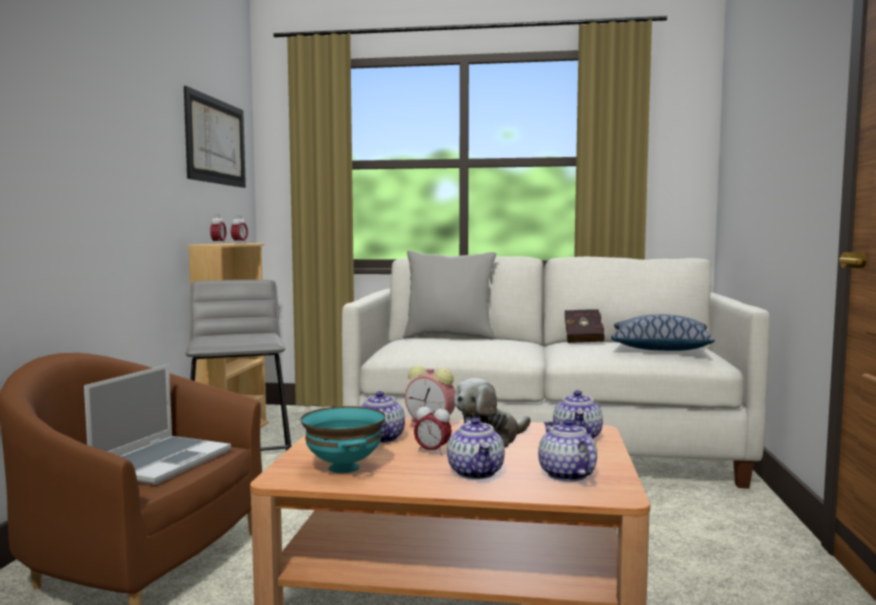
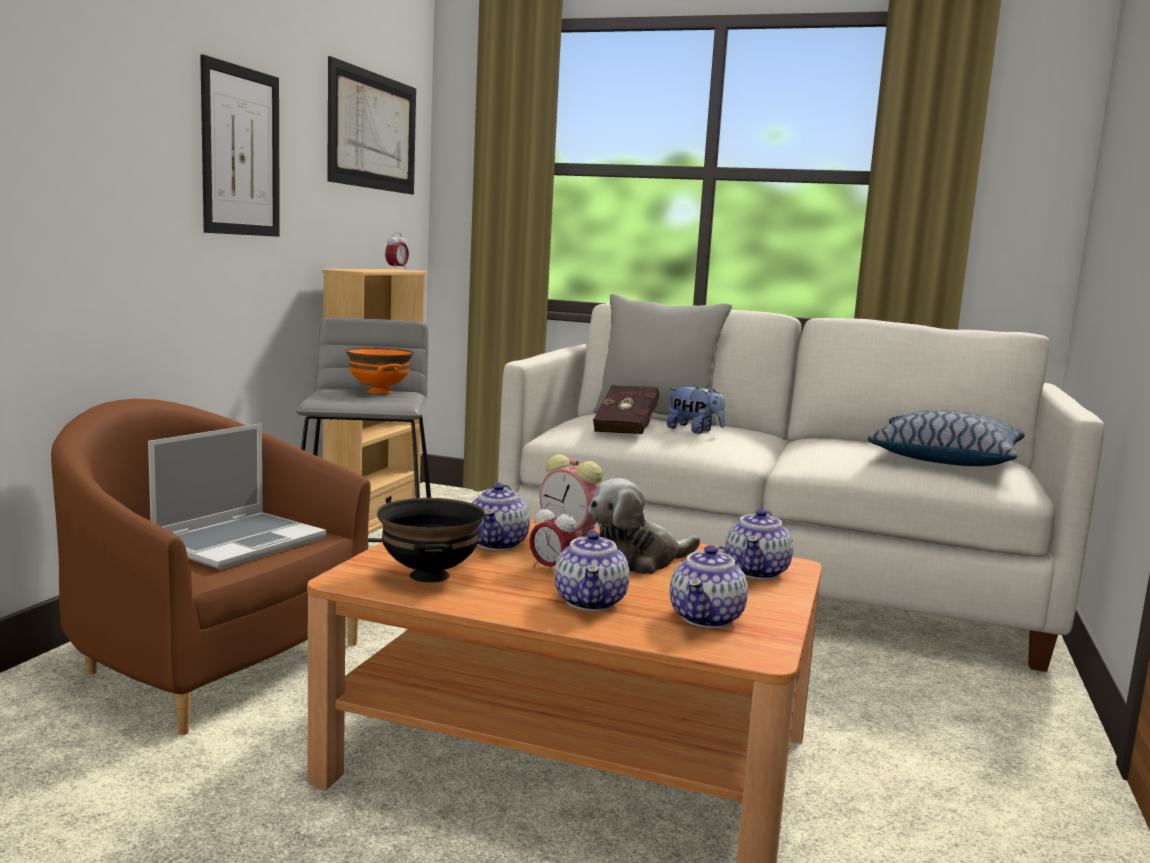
camera: 10 degrees right, 5 degrees up
alarm clock [210,214,226,244] -> none
turquoise bowl [301,406,385,473] -> black bowl [377,498,485,583]
teapot [538,419,597,481] -> teapot turned 150 degrees counterclockwise [670,545,748,628]
red book [565,309,604,343] -> red book moved to [593,385,659,434]
none -> picture [200,54,280,237]
none -> orange bowl [346,348,413,394]
none -> plush toy [667,385,725,434]

